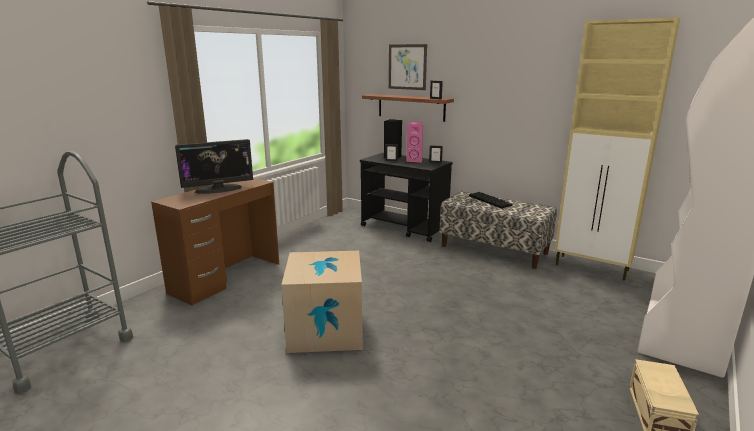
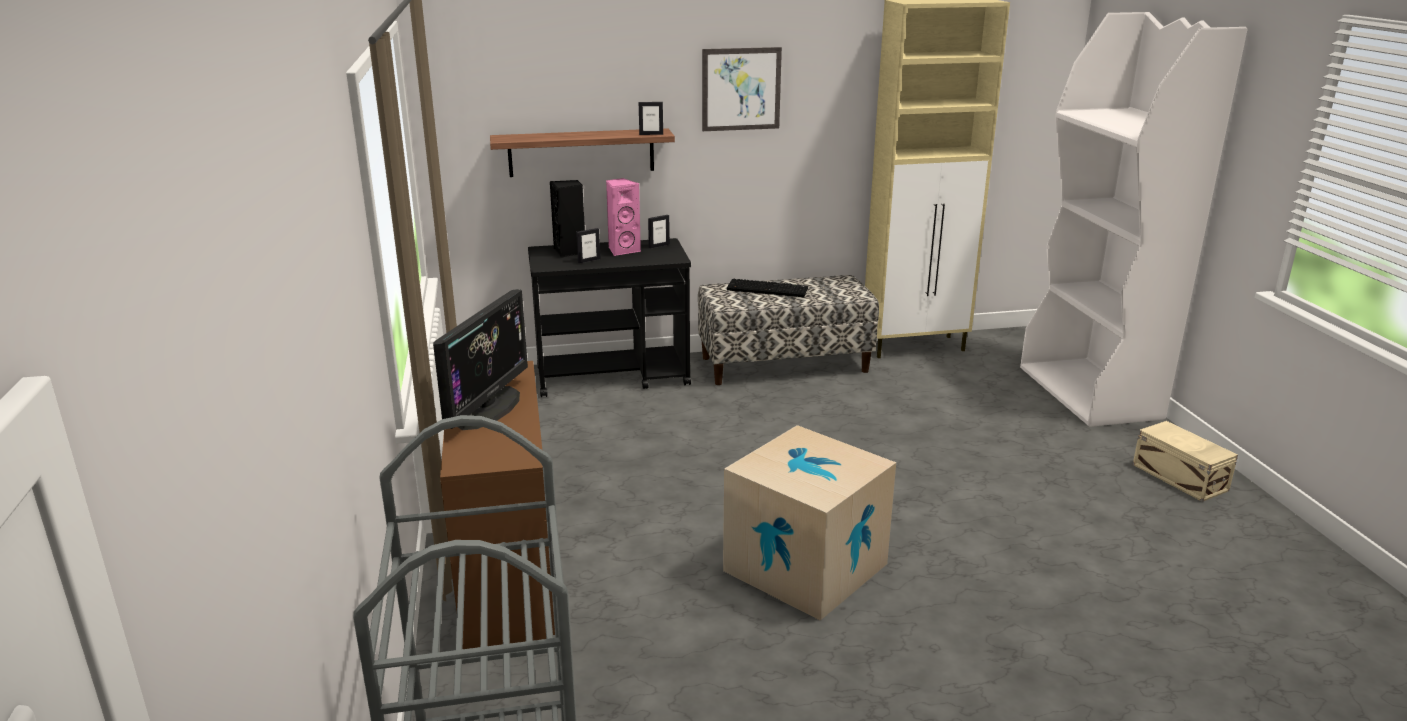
camera: 45 degrees left, 5 degrees up
picture [389,44,427,90] -> picture moved to [702,47,782,131]

